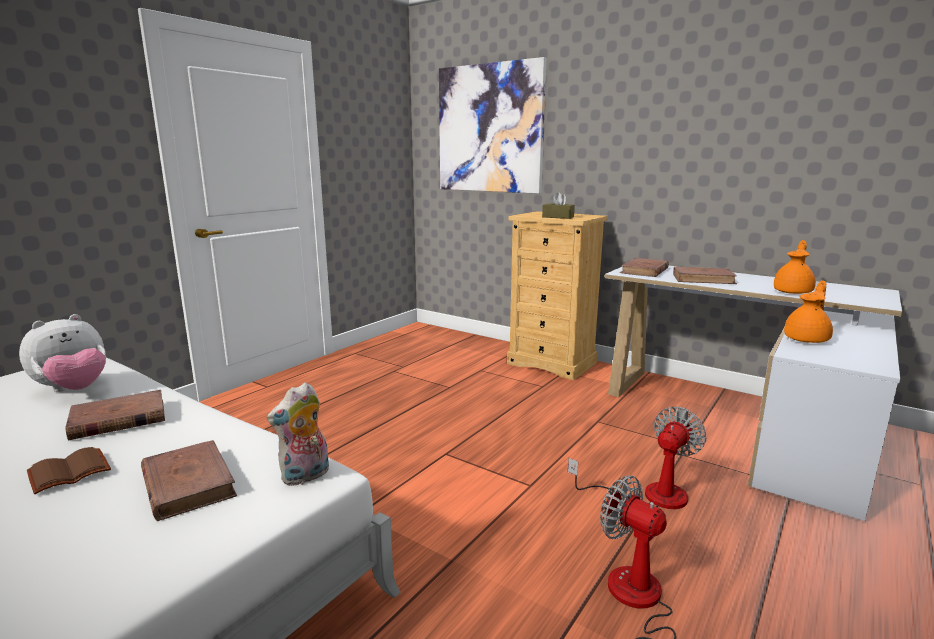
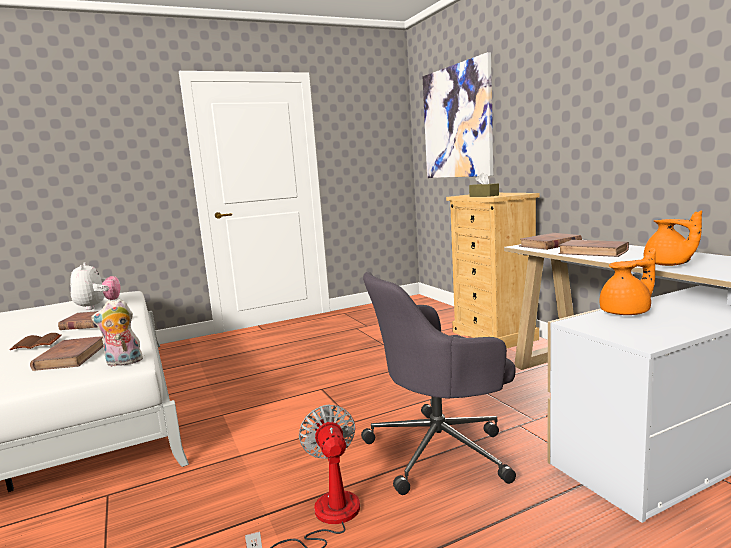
camera: 30 degrees right, 5 degrees down
plush toy [19,314,106,392] -> plush toy turned 90 degrees counterclockwise [70,262,121,310]
fan [568,407,707,509] -> grey office chair [361,272,516,495]
orange teapot [774,240,816,294] -> orange teapot turned 90 degrees clockwise [644,211,702,266]

